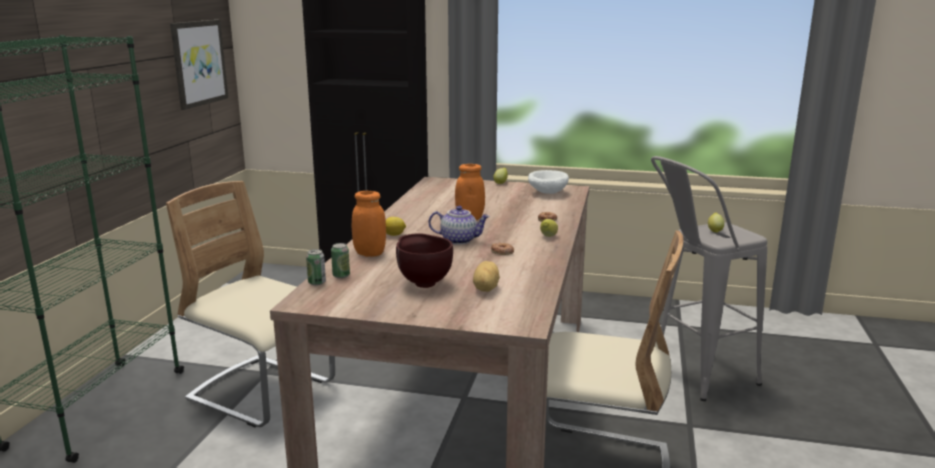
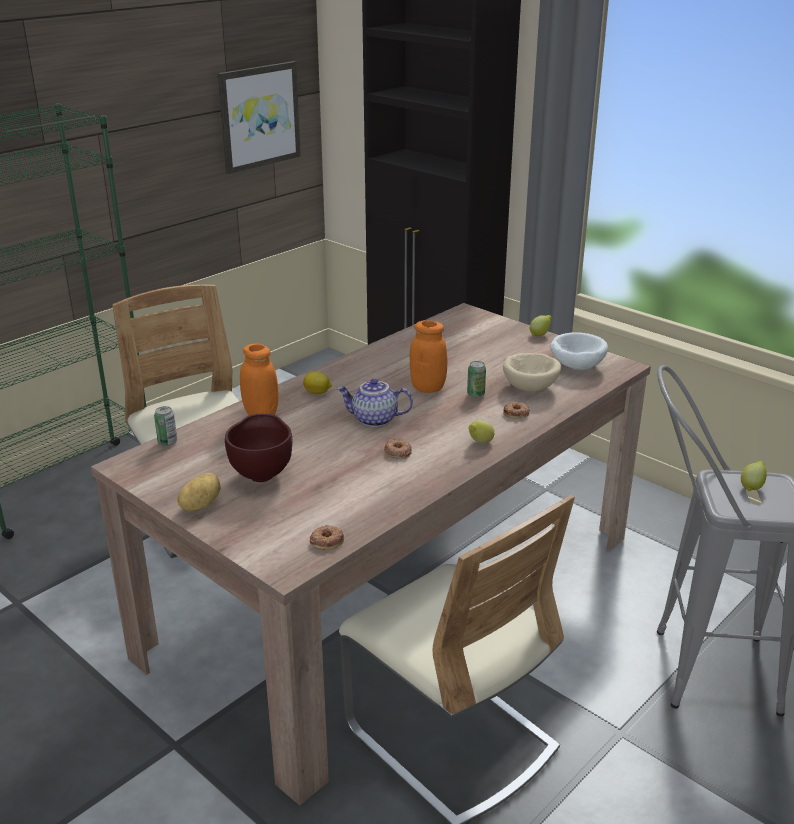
camera: 30 degrees right, 10 degrees up
can [331,243,350,278] -> can moved to [467,361,486,397]
teapot [429,206,490,245] -> teapot turned 150 degrees clockwise [337,379,413,427]
potato [473,261,500,292] -> potato moved to [177,473,221,511]
none -> donut [310,525,344,550]
none -> beige bowl [503,353,561,392]

